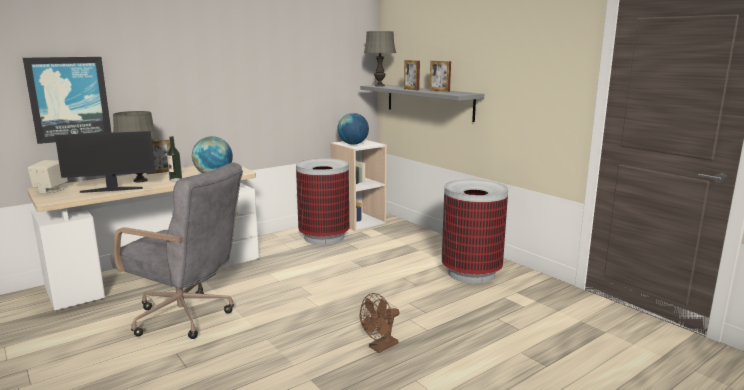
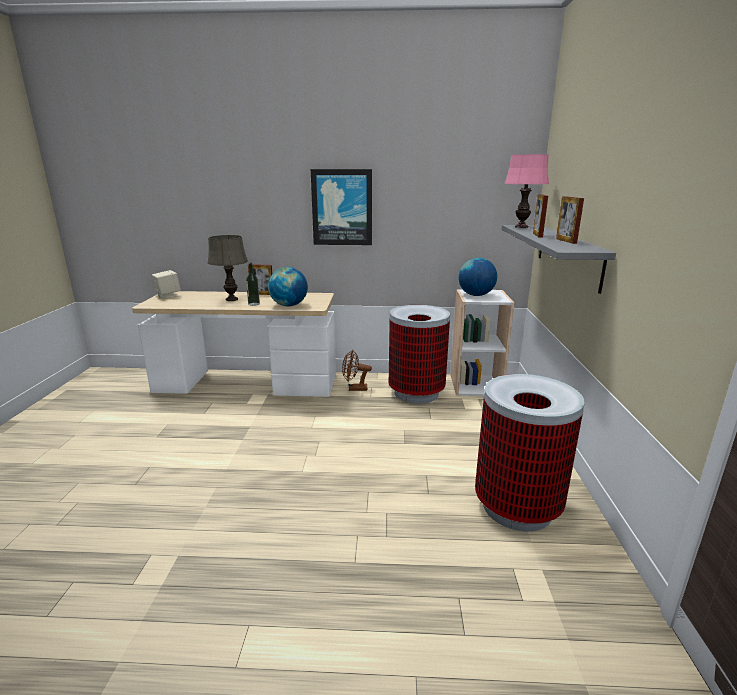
camera: 40 degrees right, 5 degrees up
picture [23,57,112,144] -> picture moved to [311,169,372,245]
monitor [55,131,155,193] -> none
grey office chair [110,163,243,339] -> none
brown fan [360,293,400,353] -> brown fan moved to [342,350,372,391]
grey table lamp [364,31,396,86] -> pink table lamp [505,154,549,228]

